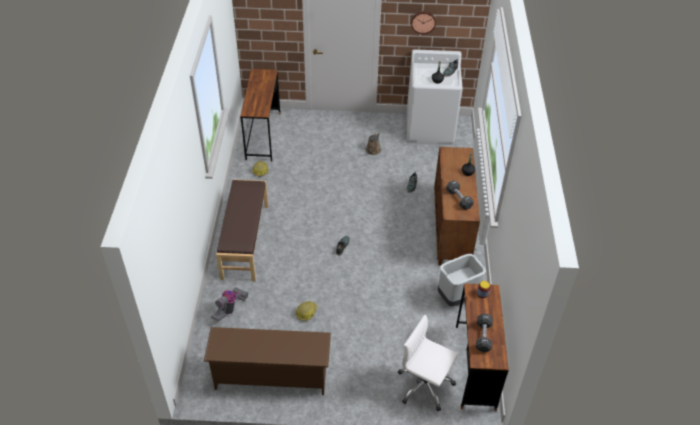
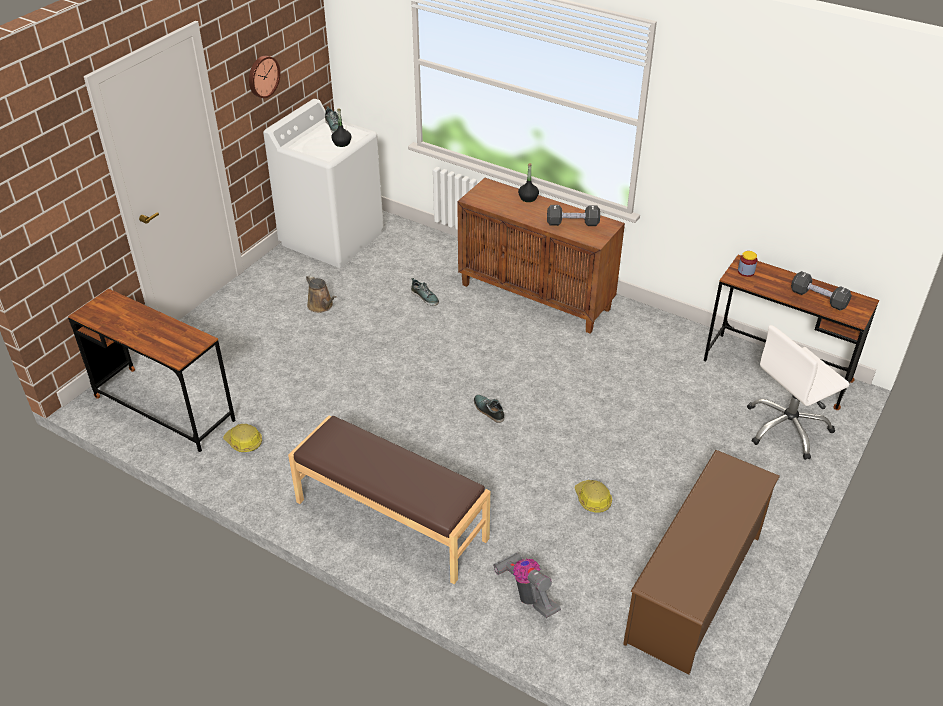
camera: 60 degrees left, 5 degrees down
grey trash can [438,254,486,306] -> none

